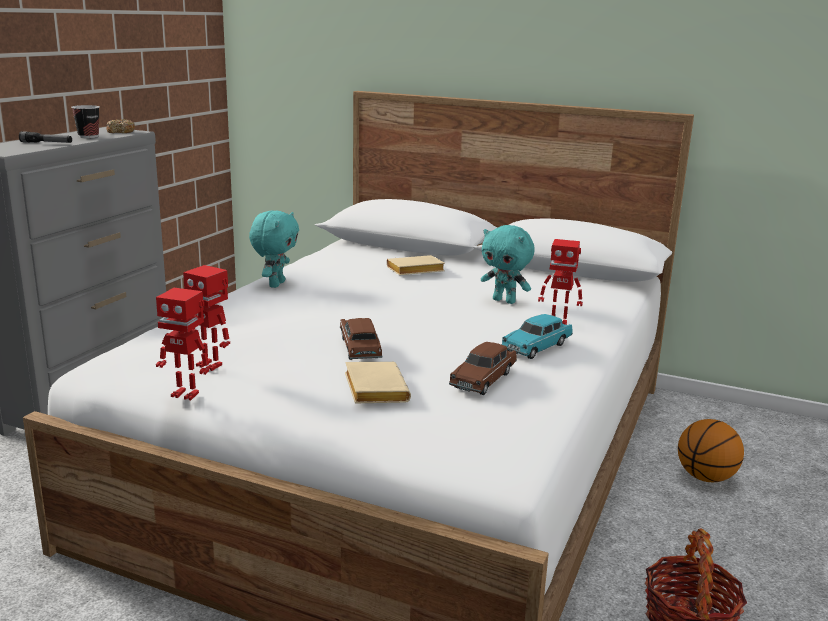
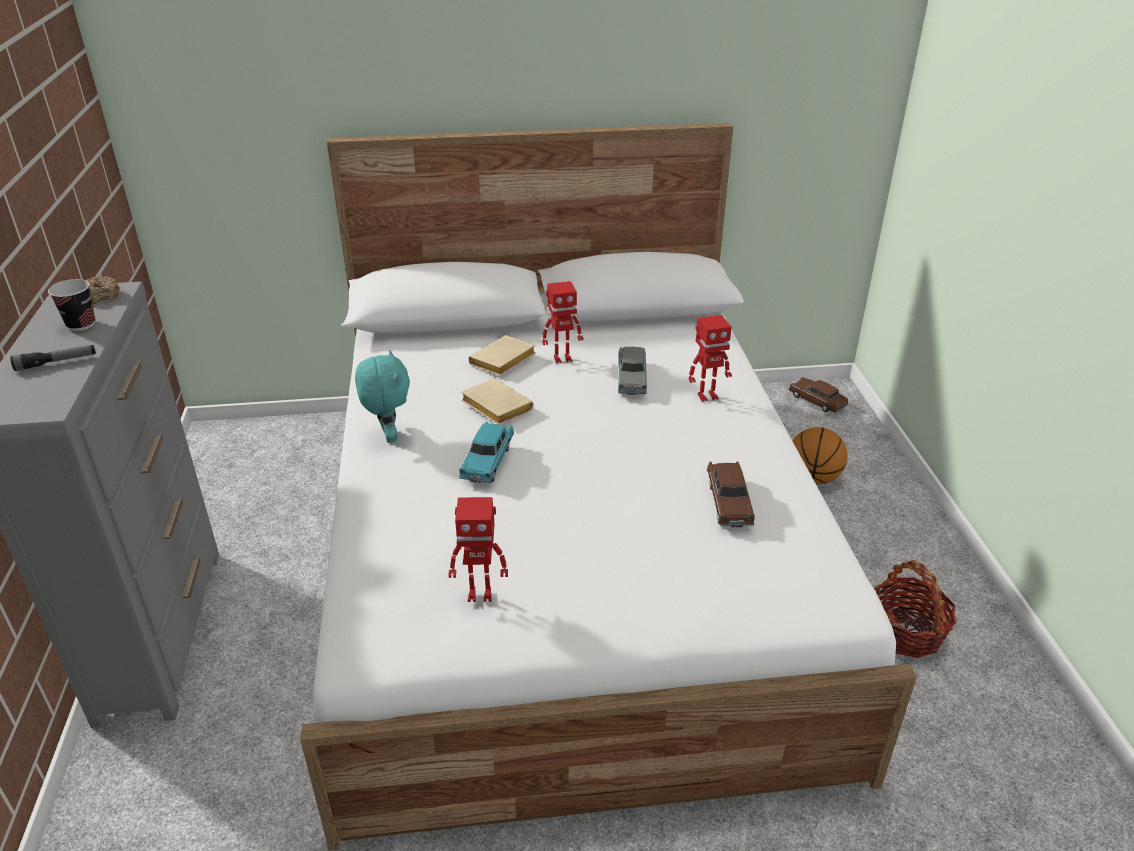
camera: 30 degrees left, 15 degrees up
toy robot [156,288,210,400] -> toy robot moved to [542,281,584,364]
brown toy car [340,318,383,360] -> brown toy car moved to [788,377,848,413]
beige book [345,362,411,403] -> beige book moved to [461,378,534,425]
turquoise plush toy [481,225,534,304] -> grey toy car [618,347,647,395]
turquoise toy car [502,314,573,359] -> turquoise toy car moved to [459,422,514,483]

